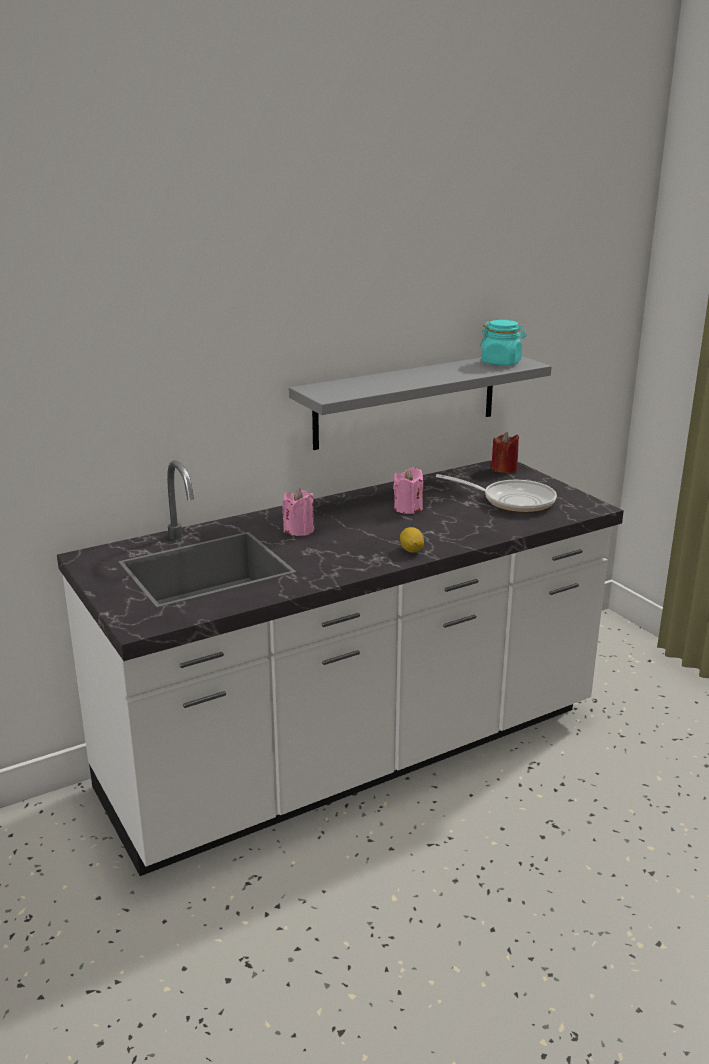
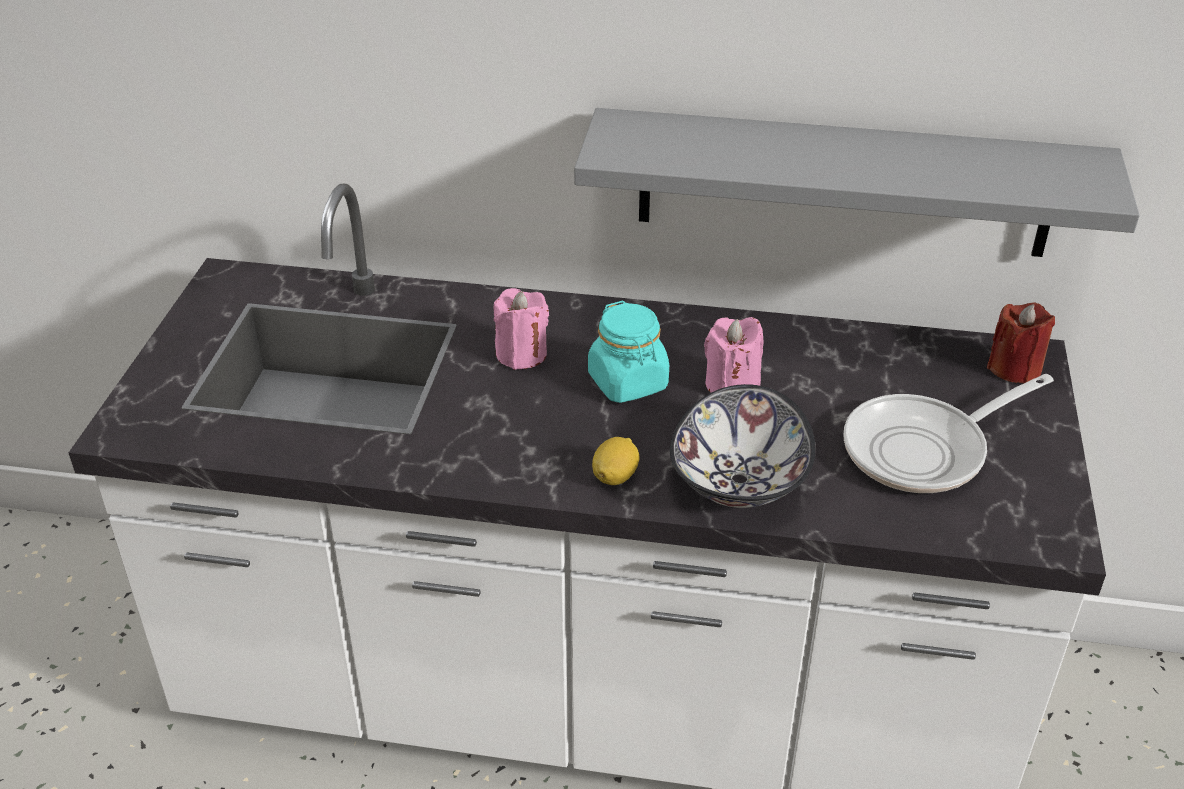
camera: 40 degrees right, 15 degrees up
frying pan [436,474,557,513] -> frying pan turned 90 degrees clockwise [843,374,1054,493]
turquoise jar [480,320,527,366] -> turquoise jar moved to [588,301,669,403]
none -> bowl [670,384,815,508]

